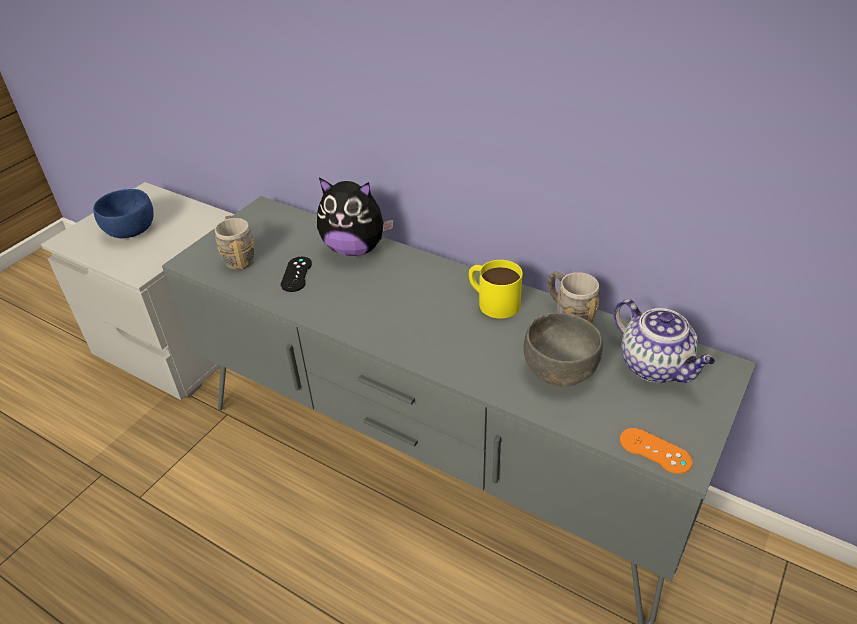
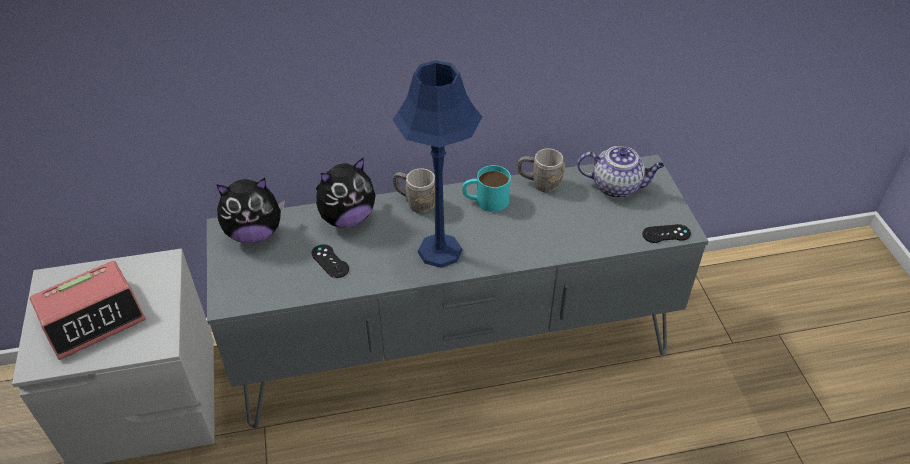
camera: 45 degrees left, 5 degrees up
blue bowl [93,189,153,238] -> alarm clock [30,261,146,360]
grey mug [215,215,255,270] -> grey mug moved to [393,168,435,213]
yellow mug [469,260,522,319] -> turquoise mug [462,165,511,212]
grey bowl [523,313,603,386] -> none
orange game controller [620,428,692,474] -> black game controller [642,224,691,243]
none -> plush toy [216,178,285,243]
none -> blue table lamp [392,60,482,268]

